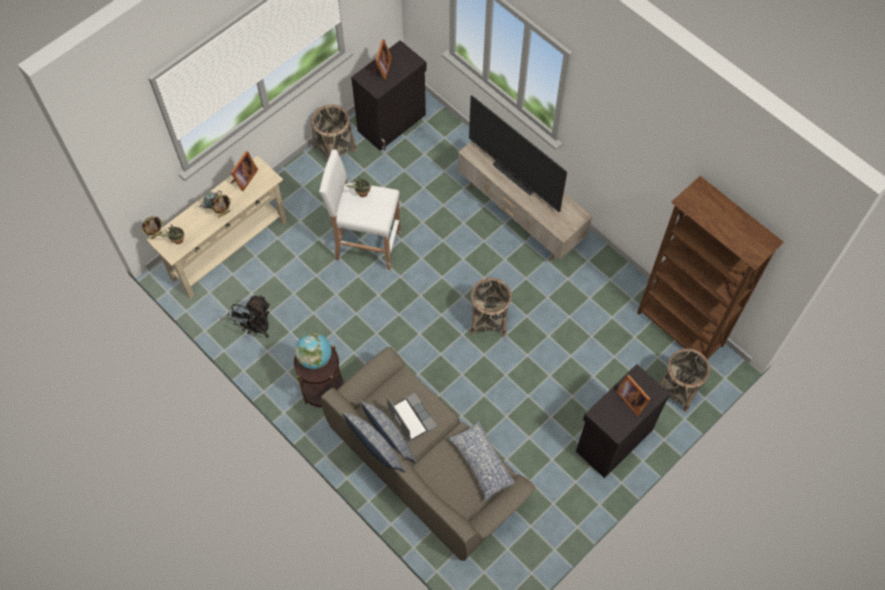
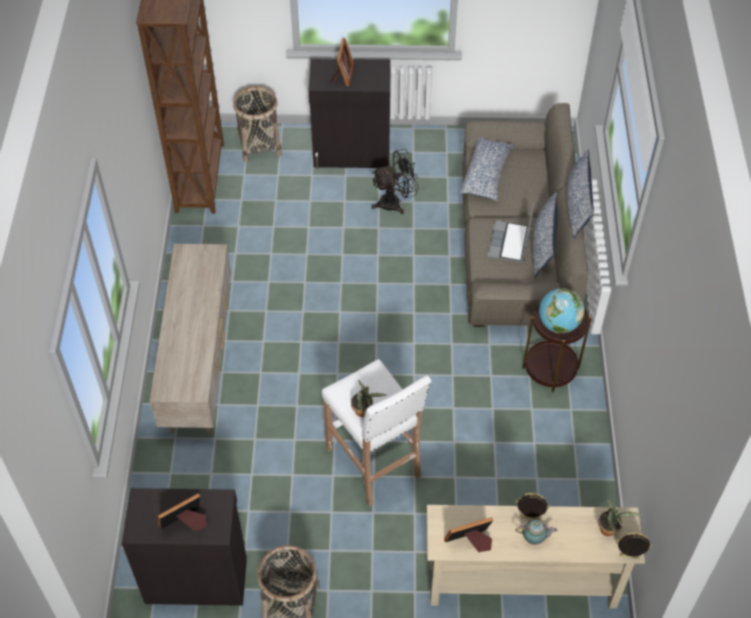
camera: 135 degrees left, 10 degrees down
black fan [227,295,270,338] -> black fan moved to [371,149,419,214]
television [469,95,567,212] -> none
basket [470,278,511,337] -> none

